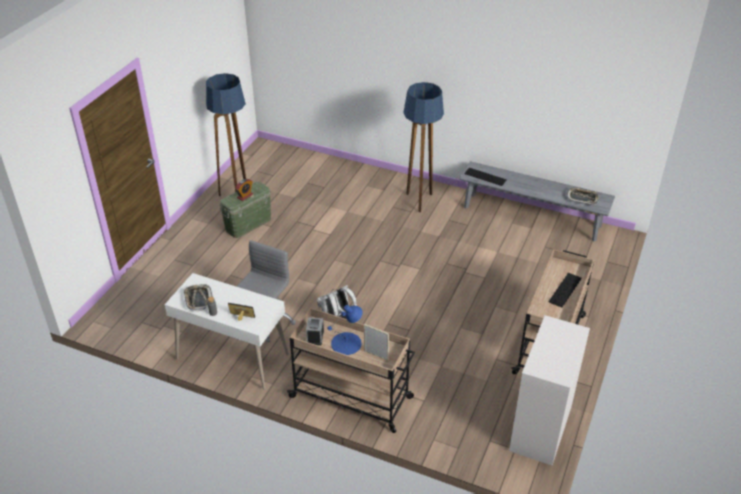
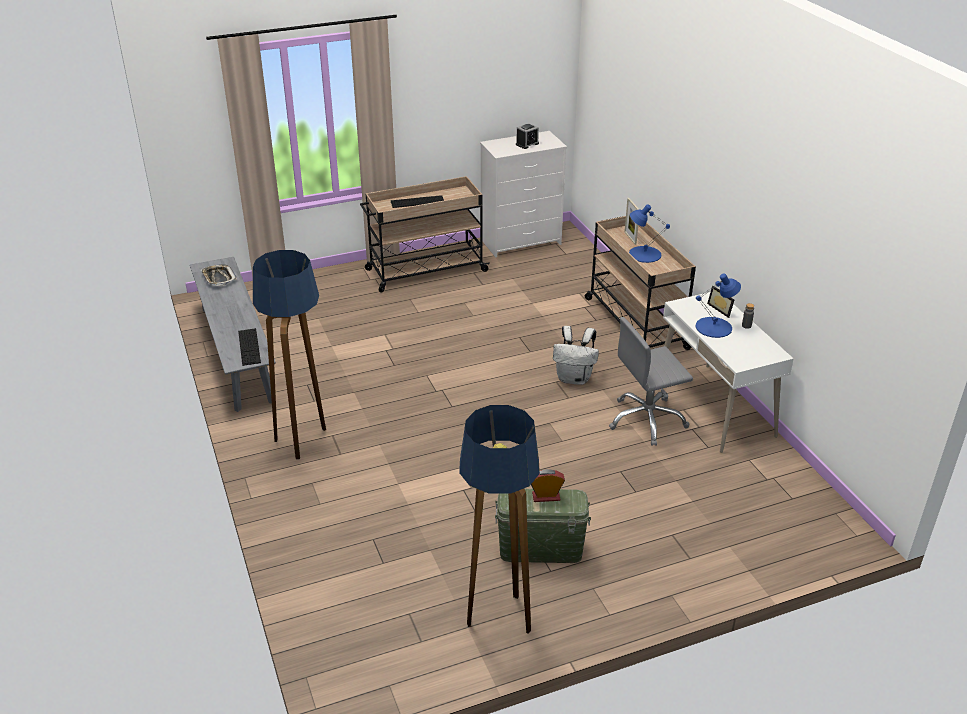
camera: 135 degrees left, 5 degrees down
tray [183,284,213,311] -> none
alarm clock [306,318,324,345] -> alarm clock moved to [516,123,539,149]
none -> blue table lamp [696,273,741,338]

